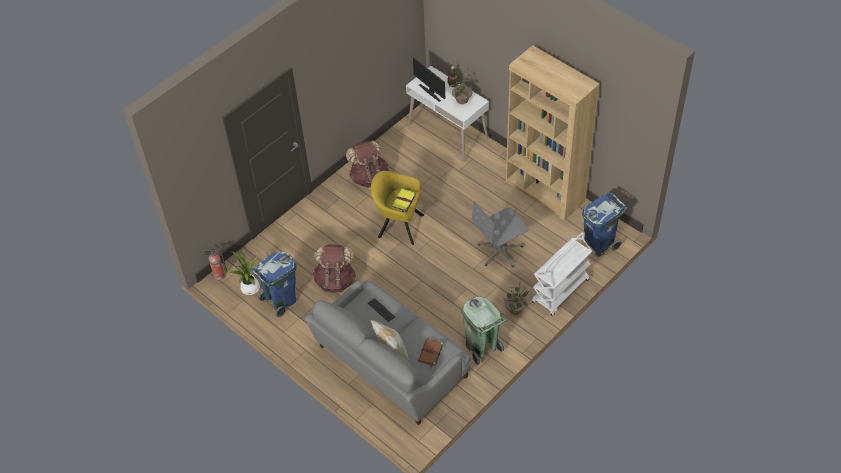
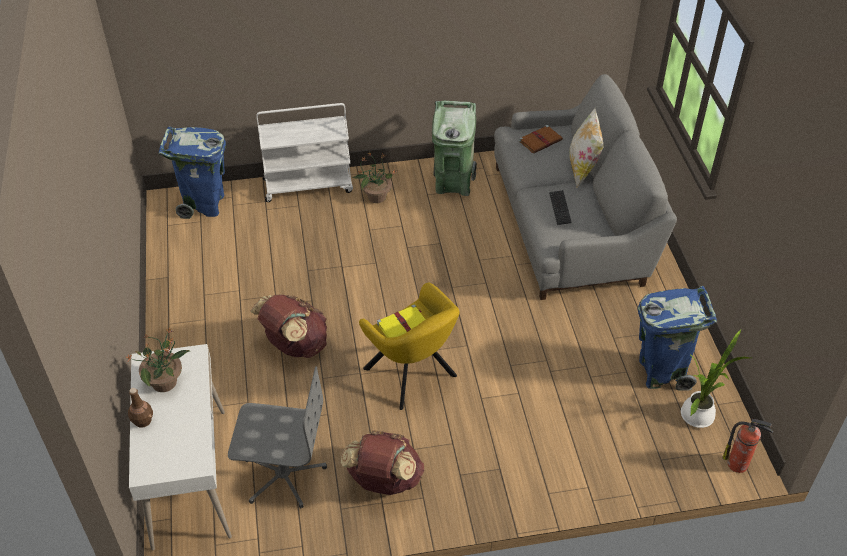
camera: 145 degrees left, 5 degrees down
brown backpack [313,244,356,293] -> brown backpack moved to [251,294,327,358]
monitor [413,58,445,102] -> none
grey office chair [472,201,528,267] -> grey office chair moved to [228,366,327,509]
brown bookcase [506,45,600,221] -> none

